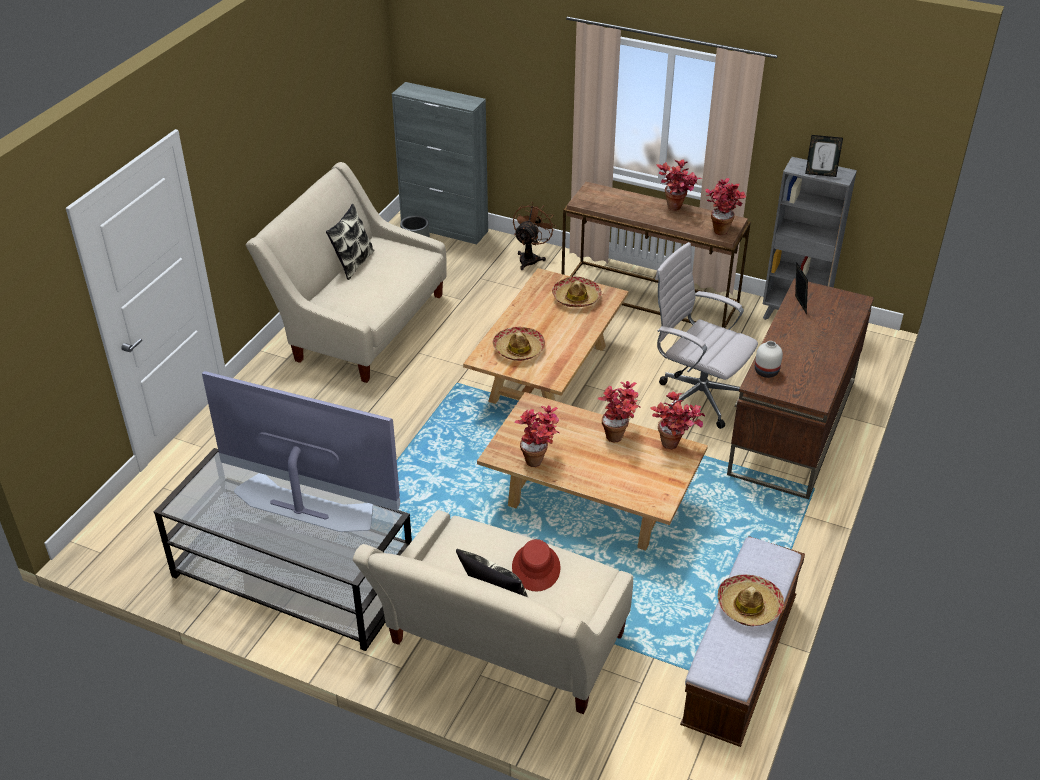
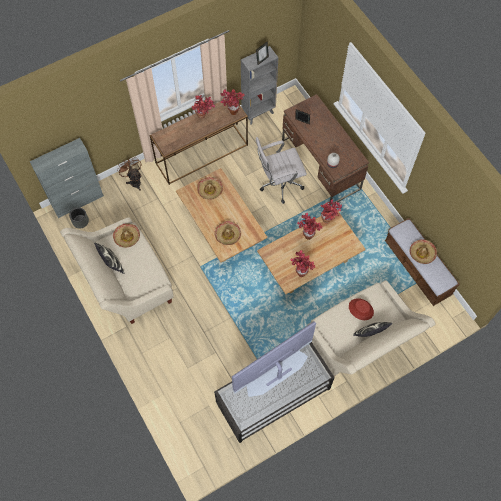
camera: 55 degrees left, 25 degrees up
none -> hat [113,224,140,248]

